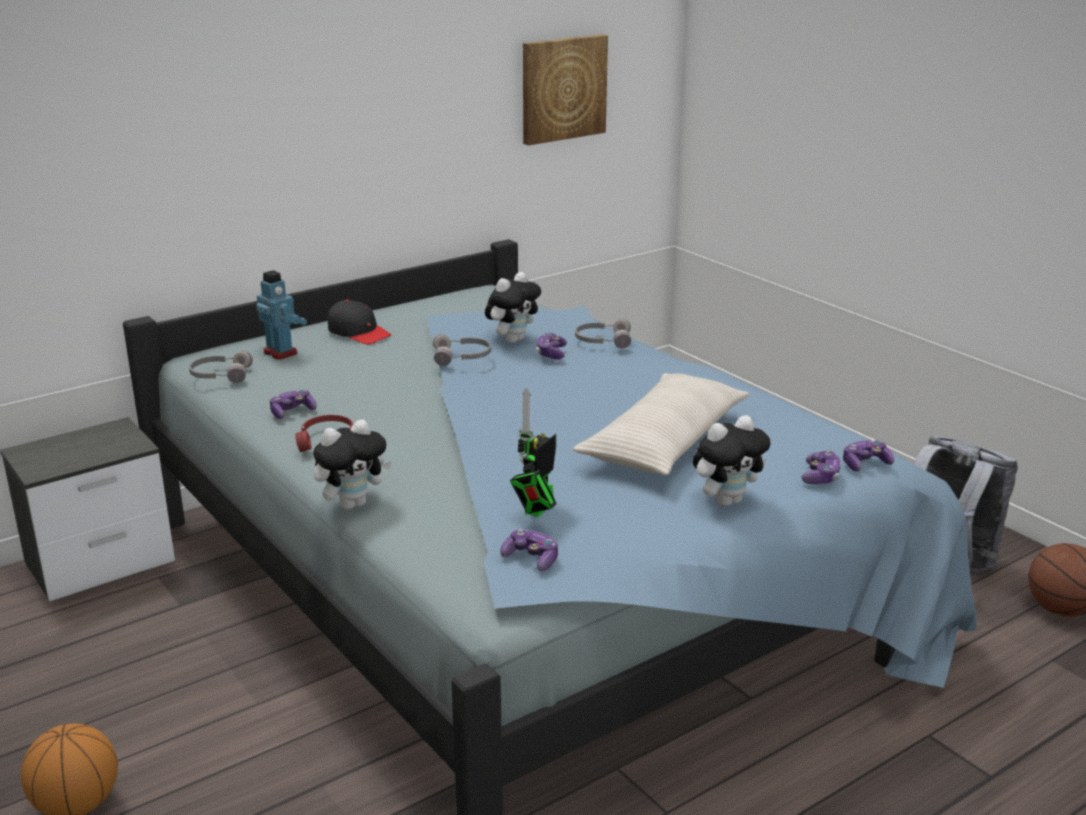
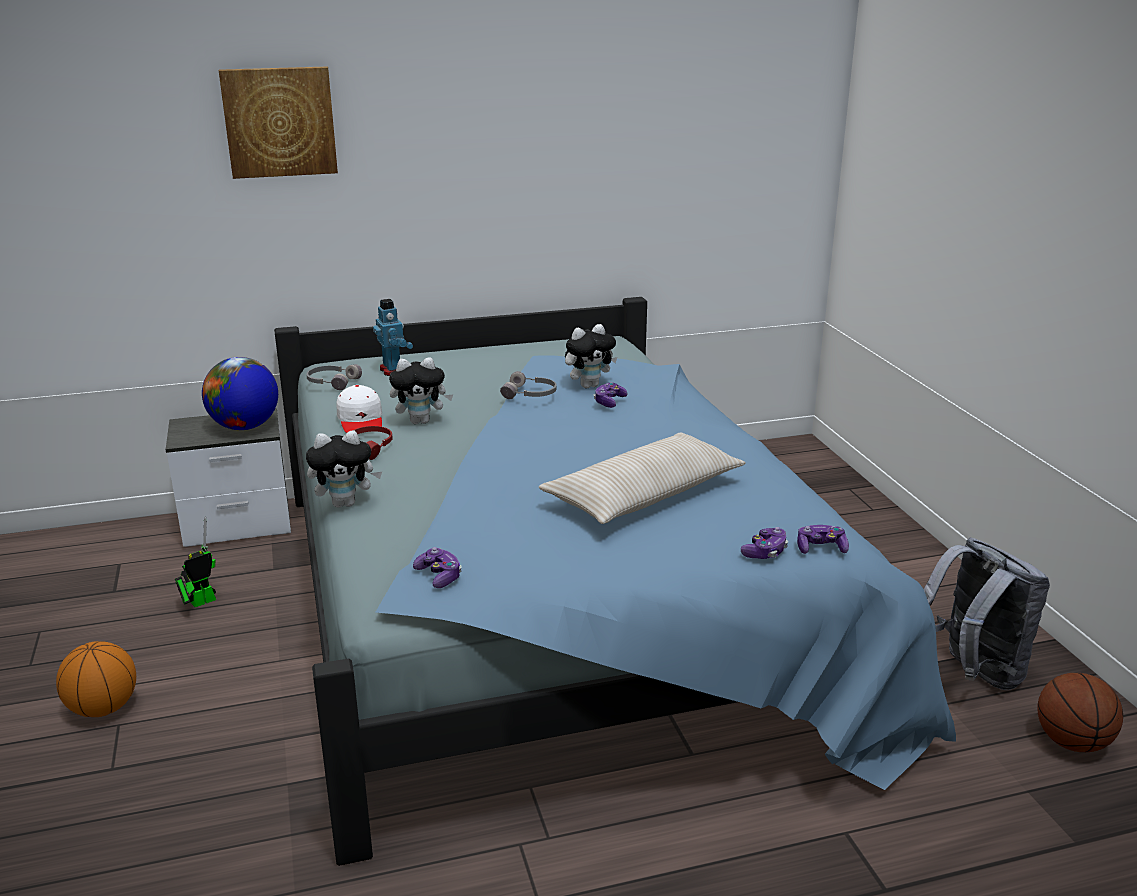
camera: 20 degrees right, 0 degrees up
game controller [270,390,317,419] -> white cap [336,385,382,433]
black cap [328,300,391,344] -> none
toy robot [510,387,556,517] -> toy robot moved to [175,516,216,607]
picture [523,34,608,145] -> picture moved to [219,67,338,179]
grey headphones [575,319,631,348] -> none
plush toy [692,415,770,507] -> plush toy moved to [389,357,453,424]
none -> globe [202,357,278,430]

